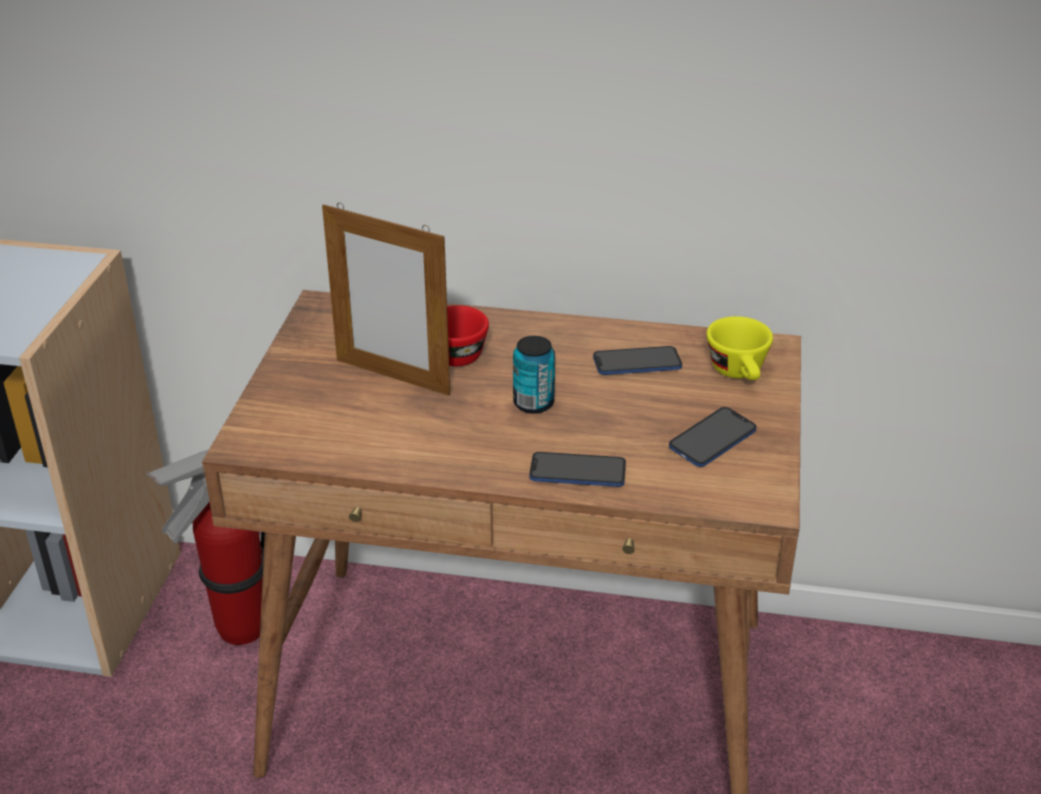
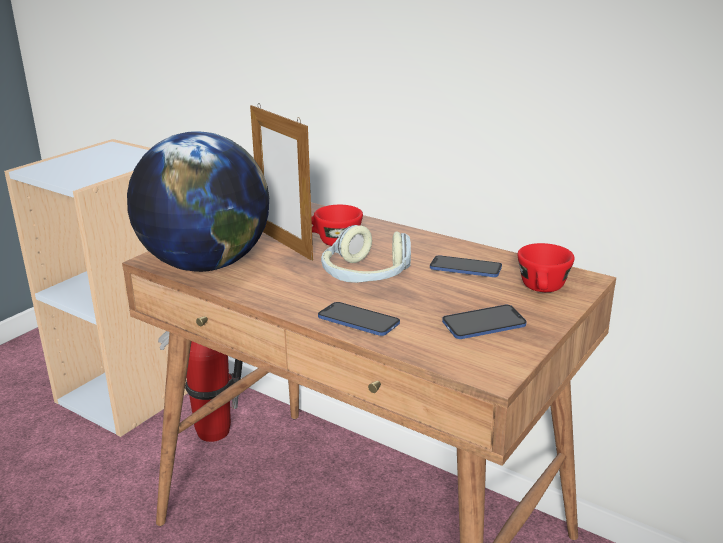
camera: 25 degrees right, 10 degrees down
can [513,336,555,414] -> headphones [321,225,411,283]
yellow cup [707,316,773,380] -> red cup [517,243,575,292]
none -> globe [127,131,269,272]

